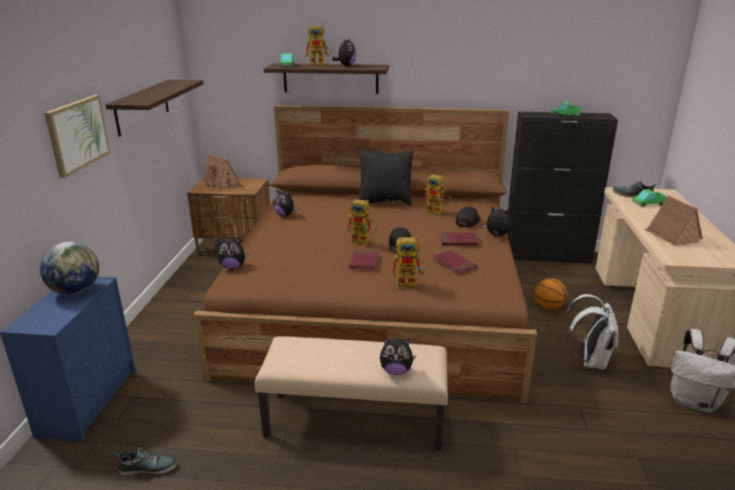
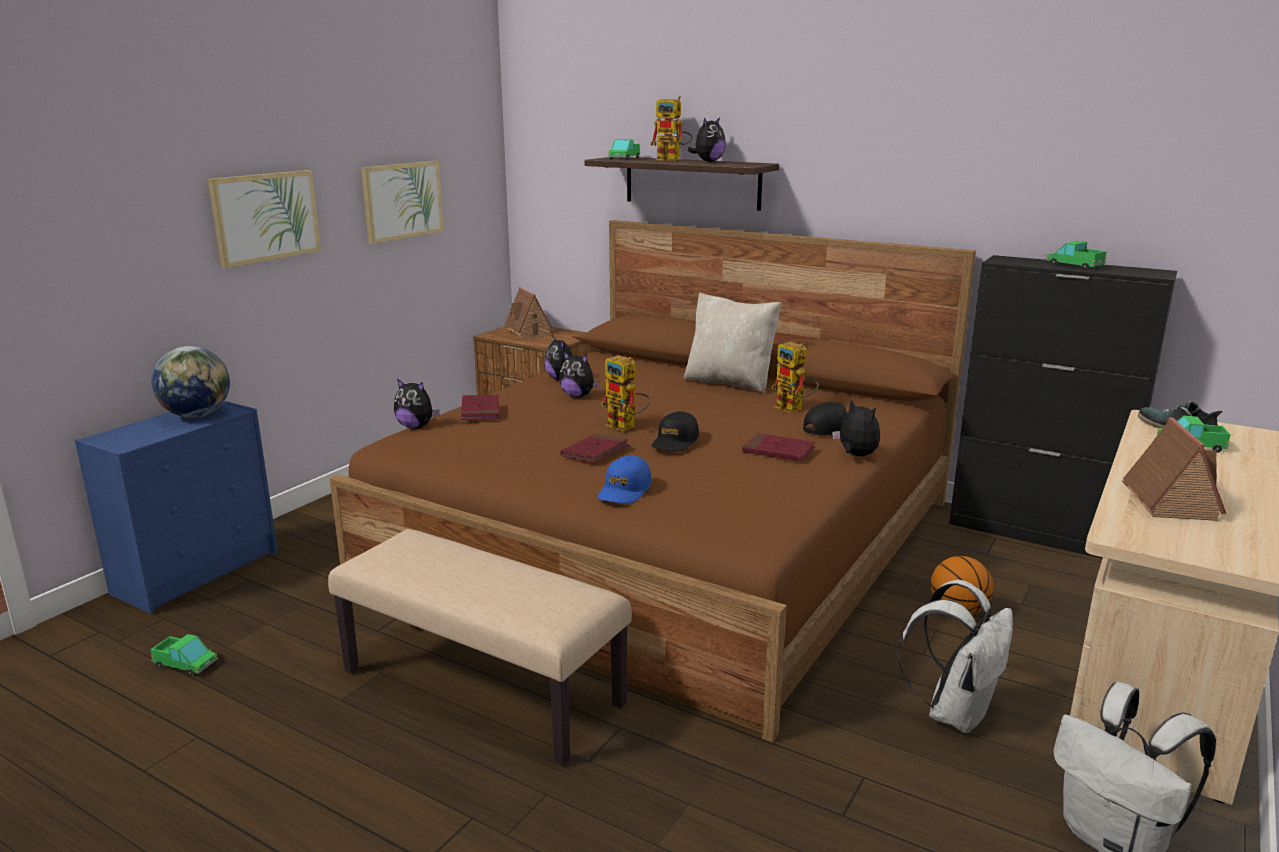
camera: 25 degrees right, 5 degrees down
shelf [106,80,204,137] -> picture [361,161,444,244]
shoe [114,448,177,476] -> toy truck [150,634,218,676]
black pillow [359,149,414,206] -> beige pillow [683,293,782,394]
plush toy [380,337,416,375] -> plush toy moved to [559,351,600,398]
toy robot [391,236,425,289] -> blue cap [598,456,651,504]
red book [432,250,477,274] -> red book moved to [461,395,499,420]

